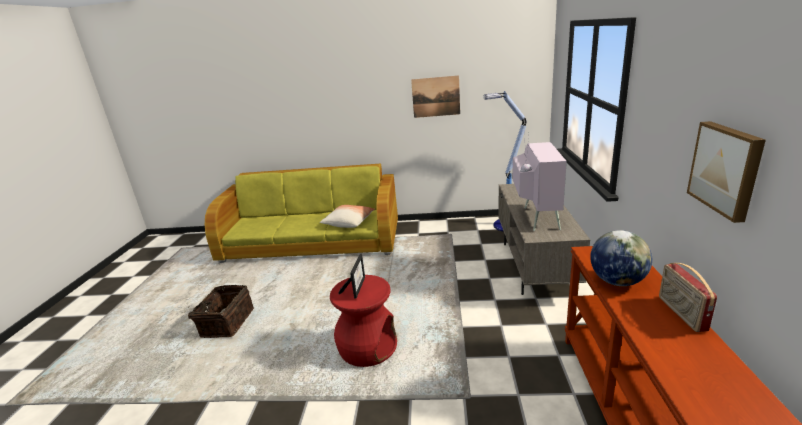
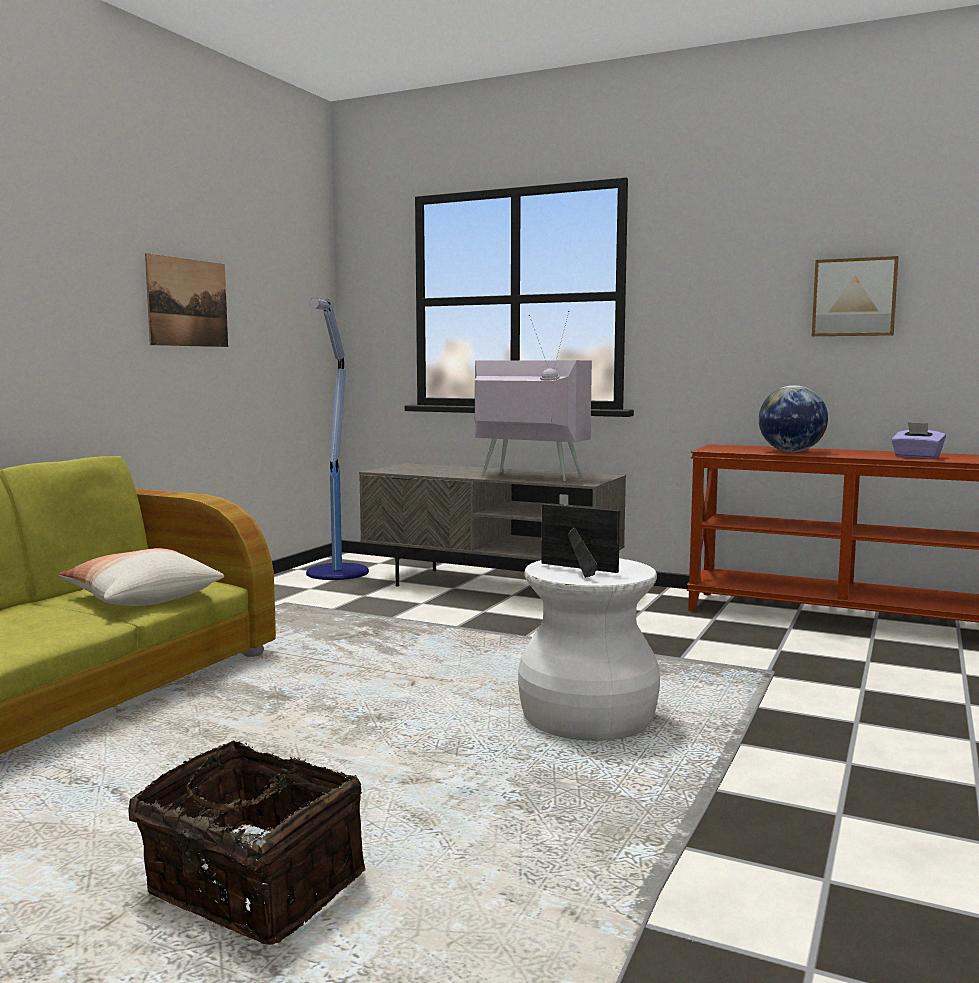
camera: 70 degrees left, 15 degrees down
red stool [330,275,397,367] -> white stool [518,558,660,741]
radio [659,263,717,332] -> none
none -> purple tissue box [892,422,946,459]

